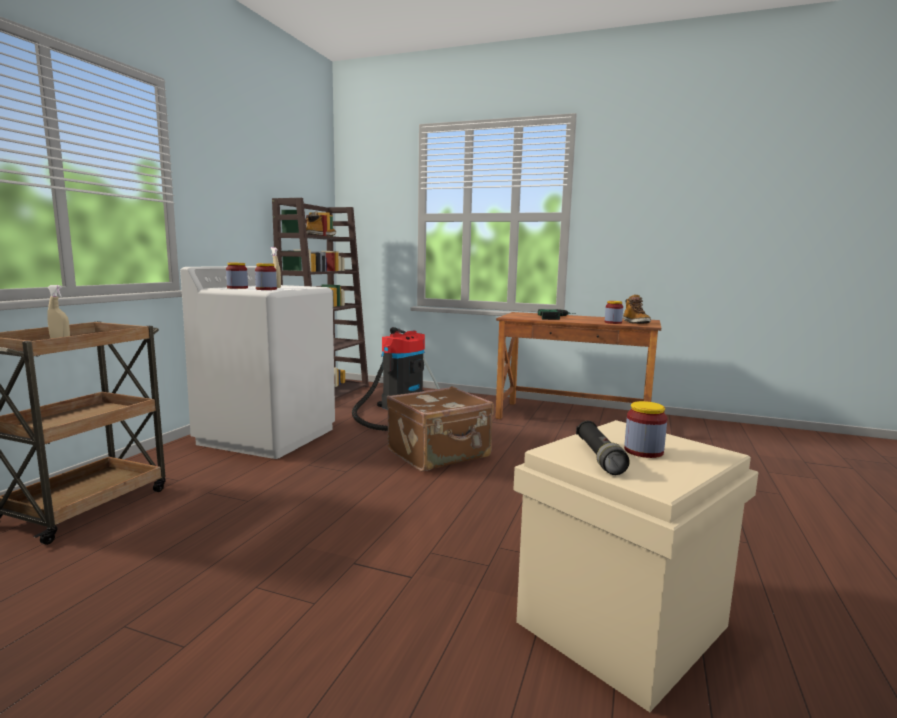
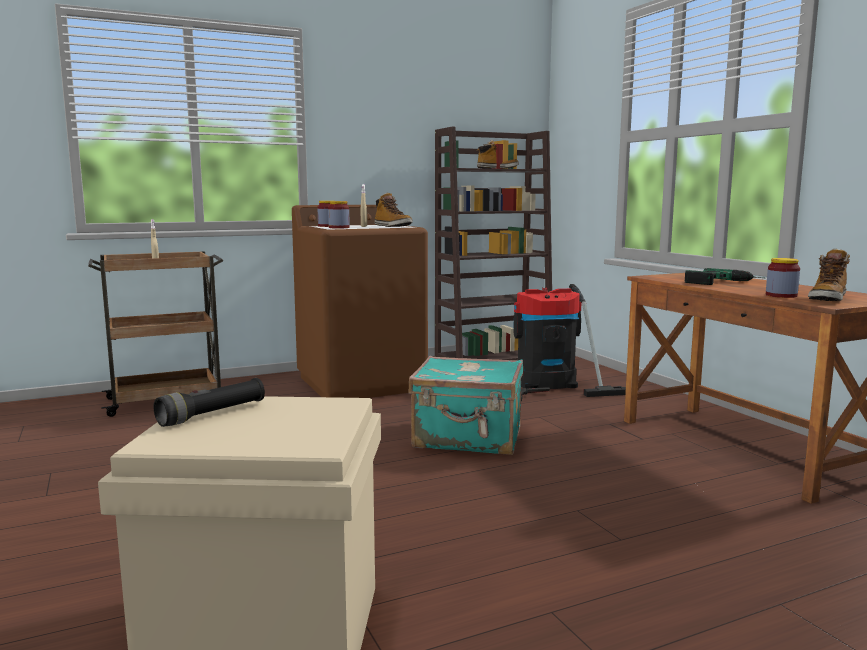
camera: 45 degrees right, 0 degrees up
white washing machine [180,266,335,459] -> brown washing machine [292,205,428,398]
brown suitcase [387,386,494,472] -> turquoise suitcase [408,356,523,455]
jar [624,401,667,458] -> none
none -> boot [374,193,413,227]

